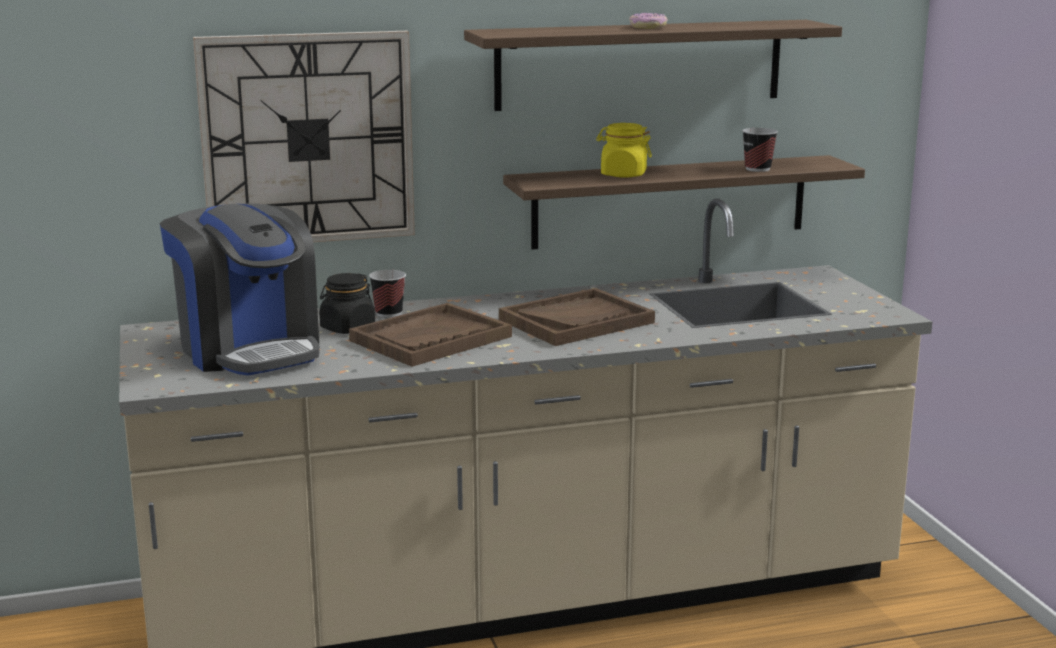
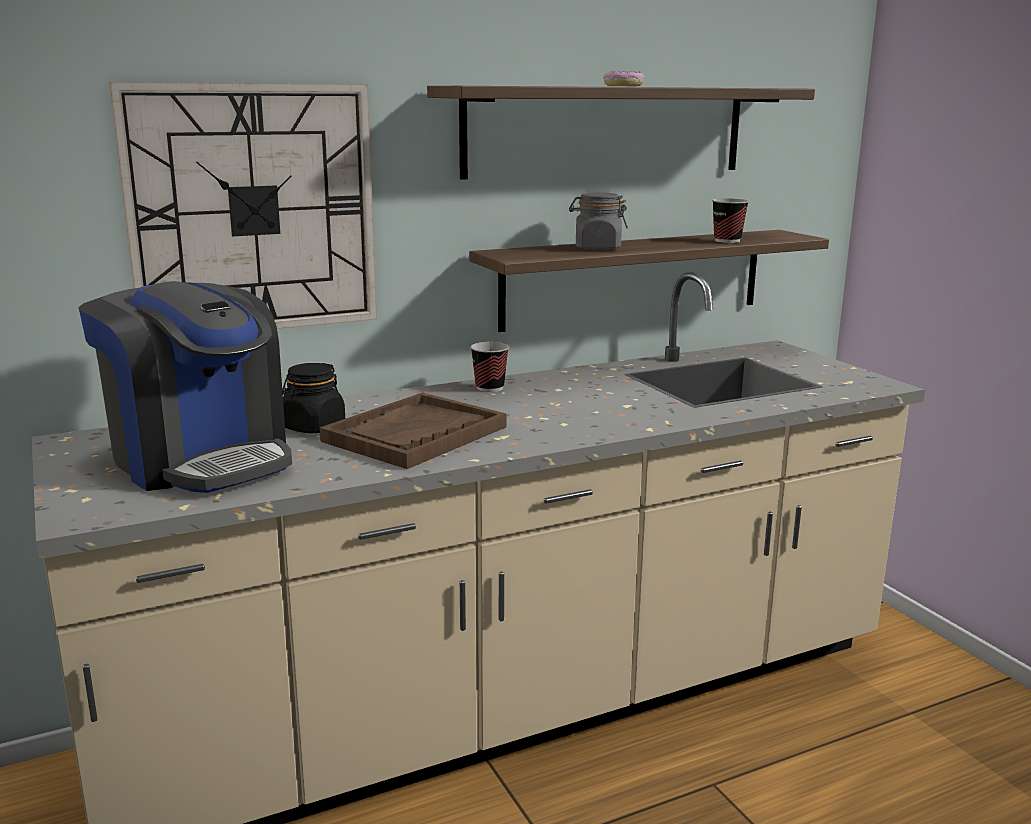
camera: 10 degrees left, 0 degrees up
cup [369,270,406,318] -> cup moved to [470,342,509,392]
brown tray [499,288,655,346] -> none
yellow jar [596,123,652,178] -> grey jar [569,193,628,250]

